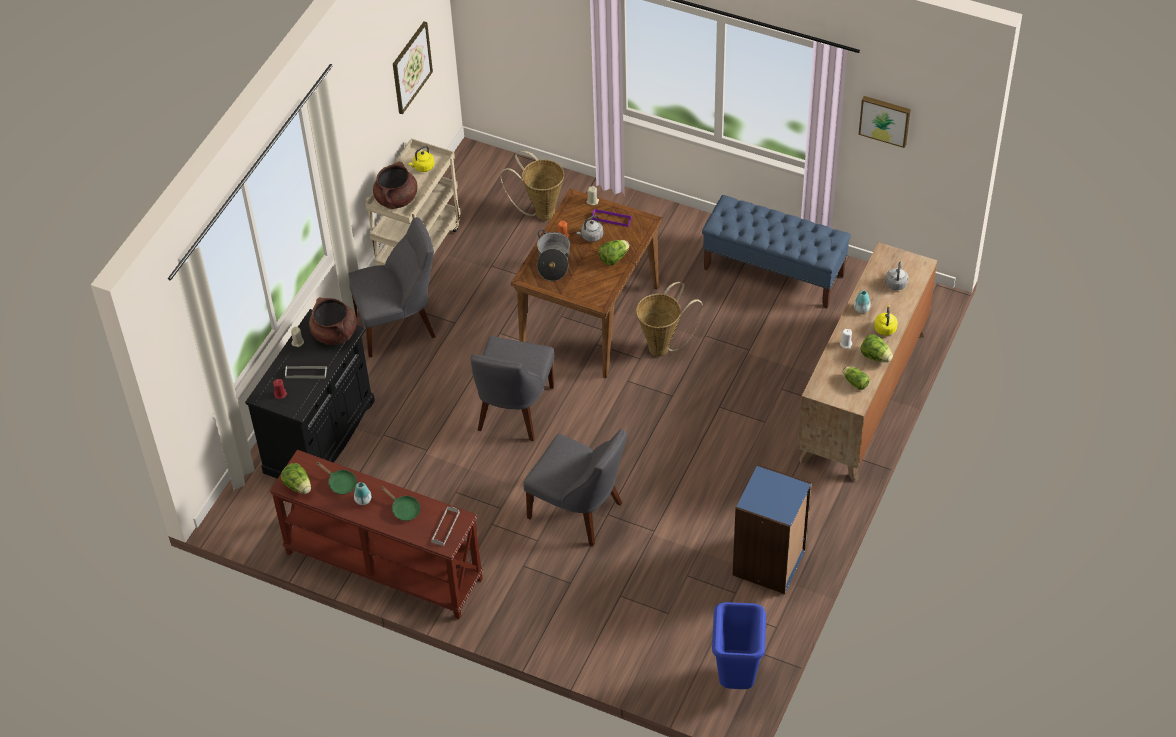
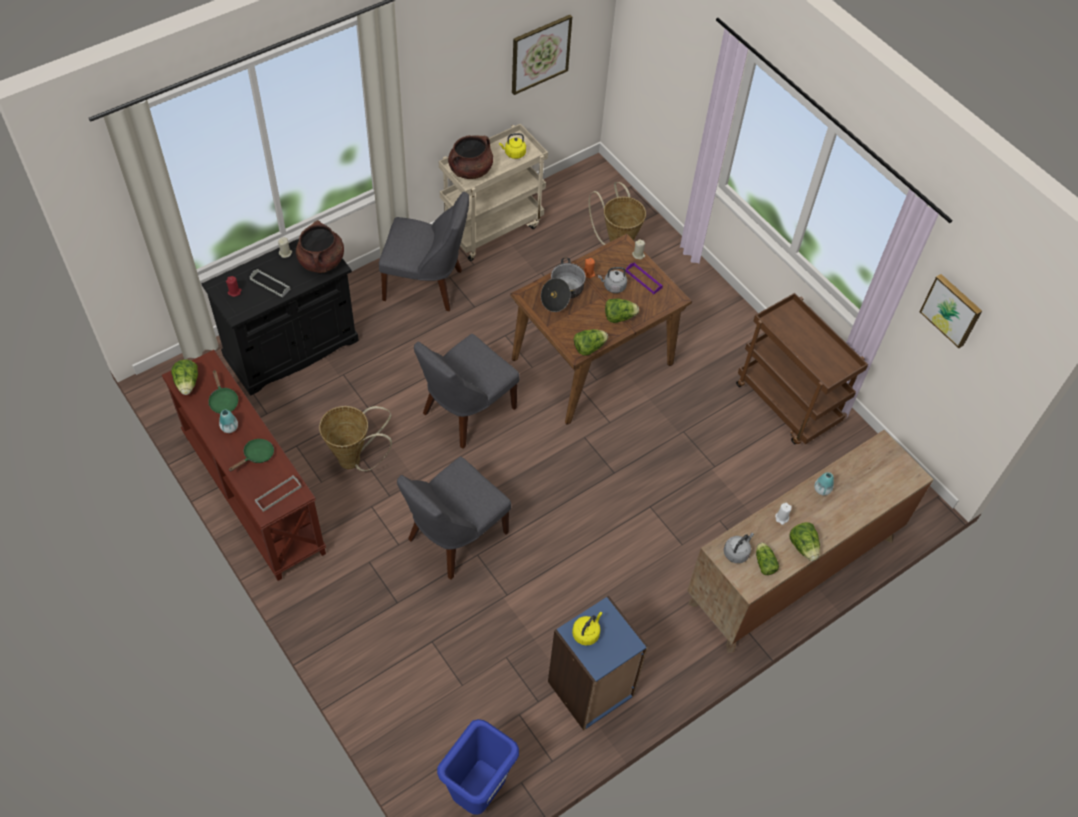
camera: 25 degrees right, 5 degrees up
green frying pan [381,486,420,521] -> green frying pan turned 120 degrees counterclockwise [229,439,274,472]
grey chair [524,429,627,546] -> grey chair turned 75 degrees clockwise [397,457,511,580]
basket [636,282,703,357] -> basket moved to [319,406,392,471]
blue bench [702,195,851,308] -> brown cart [736,293,868,444]
yellow kettle [874,306,898,336] -> yellow kettle moved to [572,612,603,646]
grey kettle [885,261,908,290] -> grey kettle moved to [724,533,754,563]
none -> lettuce [574,329,608,356]

